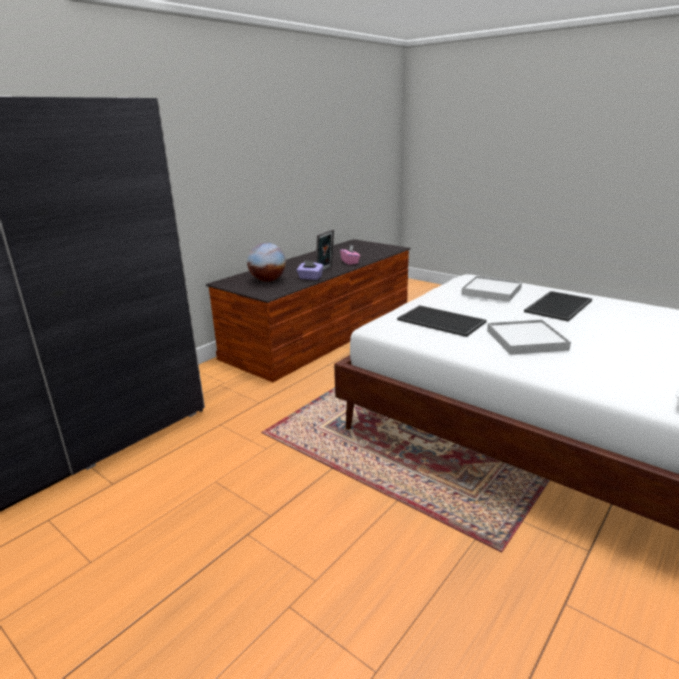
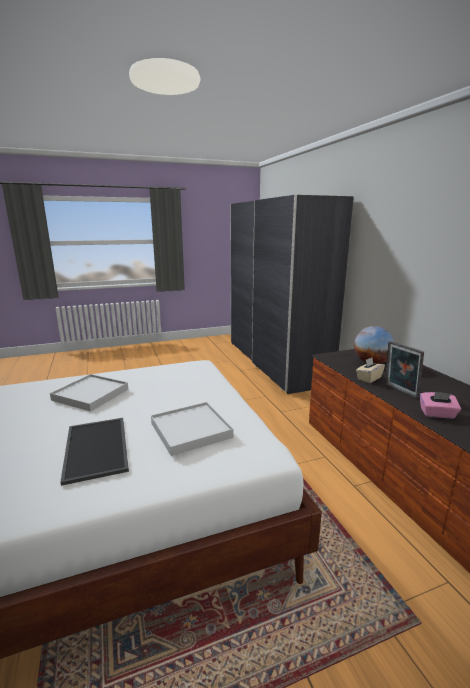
camera: 120 degrees right, 5 degrees down
purple tissue box [297,260,324,280] -> beige tissue box [356,358,385,383]
tray [397,305,487,337] -> none

